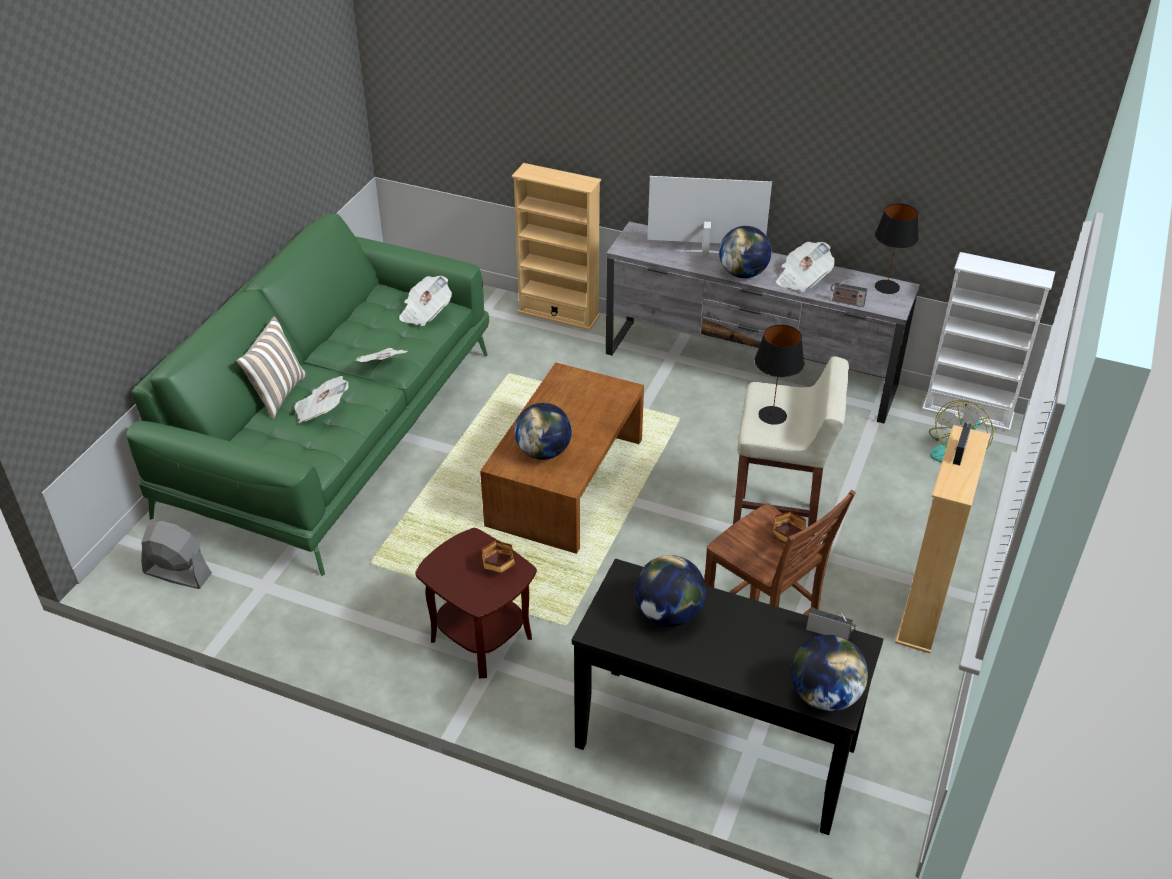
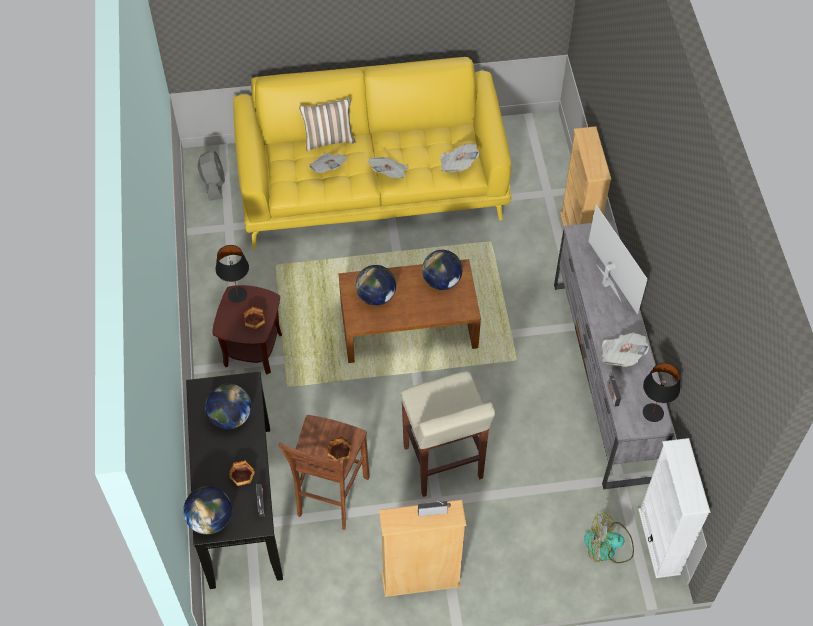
camera: 60 degrees right, 15 degrees up
green sofa [126,214,489,576] -> yellow sofa [233,57,511,249]
globe [719,226,771,278] -> globe moved to [422,250,462,290]
black table lamp [755,325,804,425] -> black table lamp moved to [216,245,249,303]
none -> bowl [229,460,255,486]

